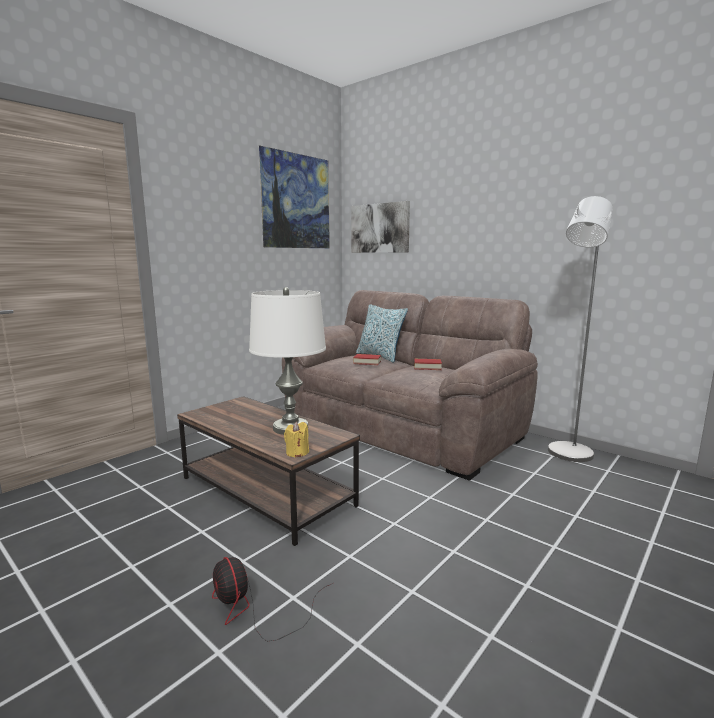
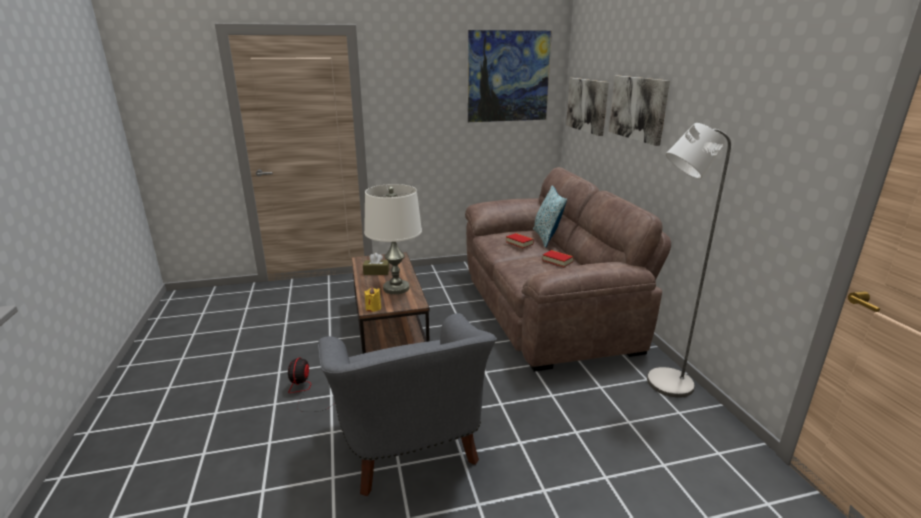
camera: 35 degrees right, 10 degrees up
none -> grey armchair [318,313,497,496]
none -> brown tissue box [363,253,390,275]
none -> picture [609,76,670,146]

